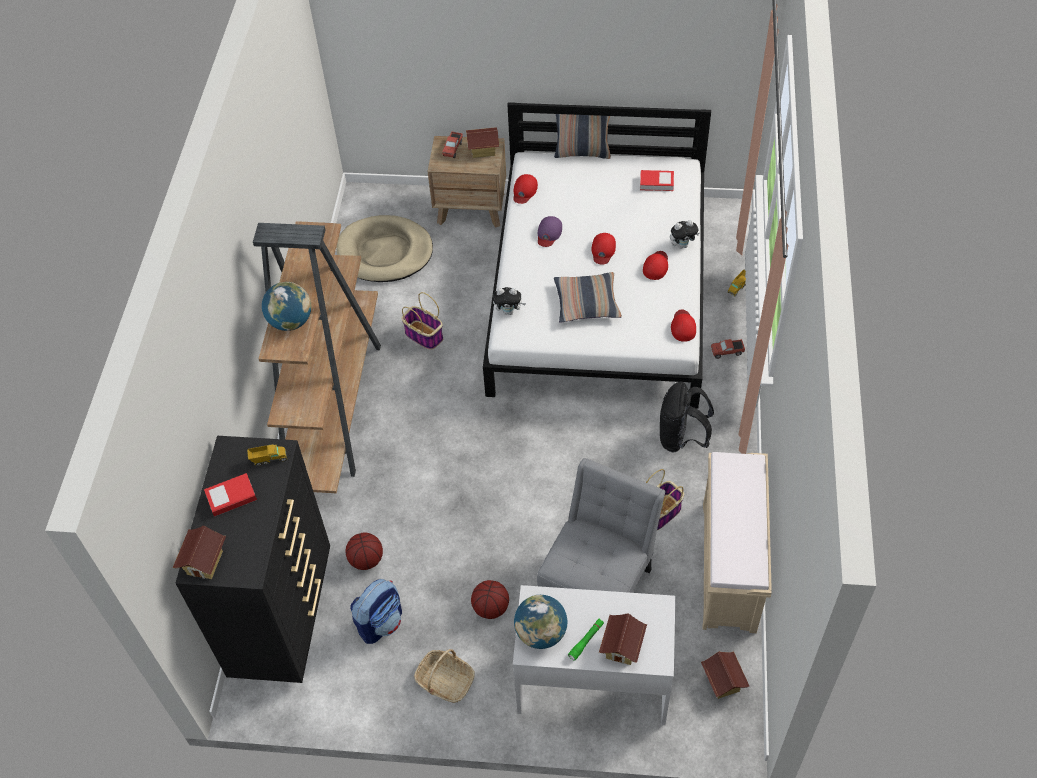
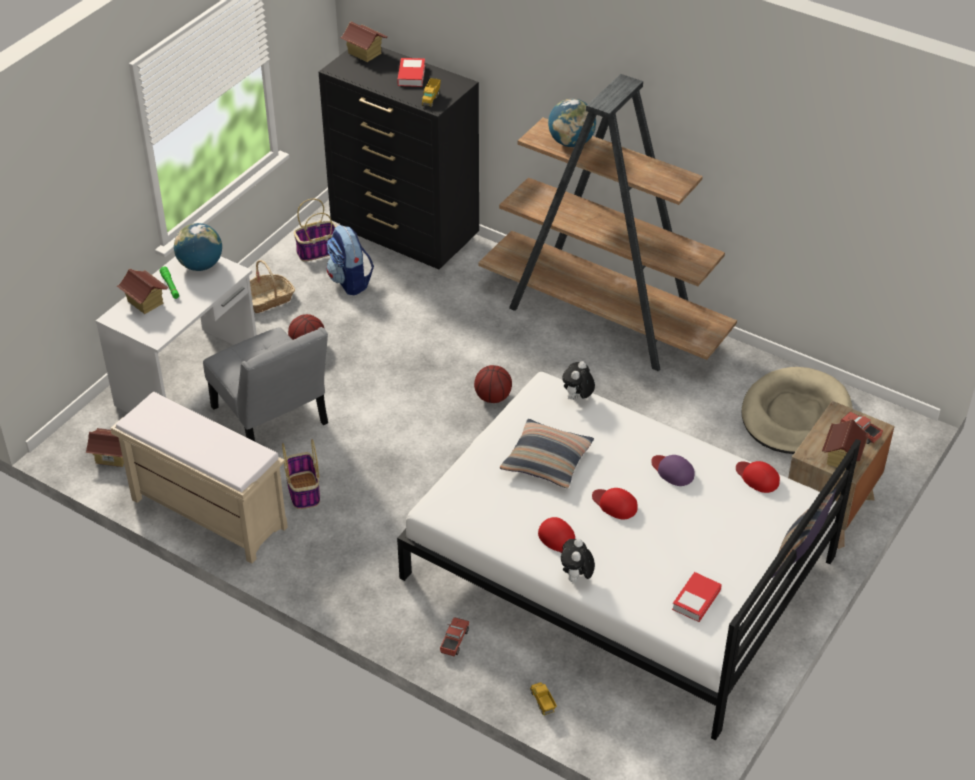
camera: 115 degrees right, 10 degrees down
basketball [345,533,383,570] -> basketball moved to [474,365,512,403]
basket [401,292,443,350] -> basket moved to [294,199,337,262]
black backpack [660,381,714,453] -> none
red cap [671,309,696,342] -> none

